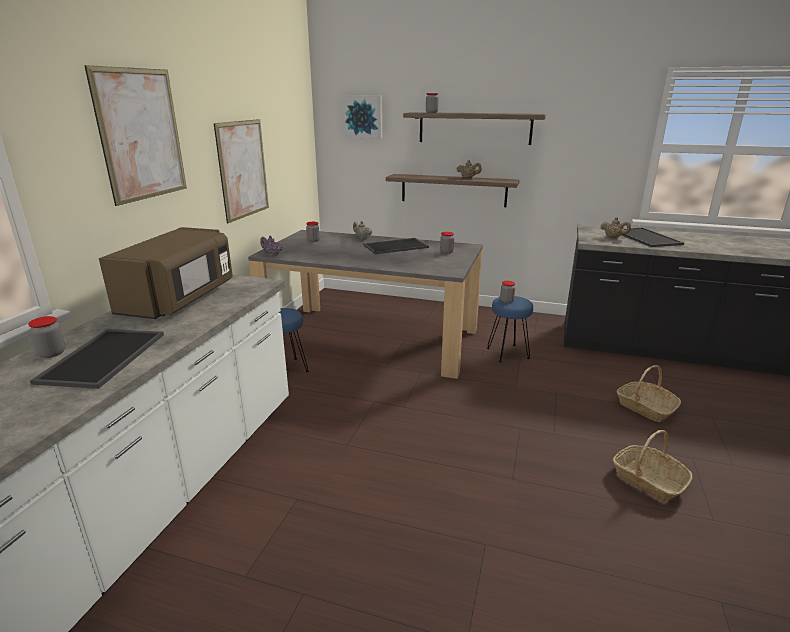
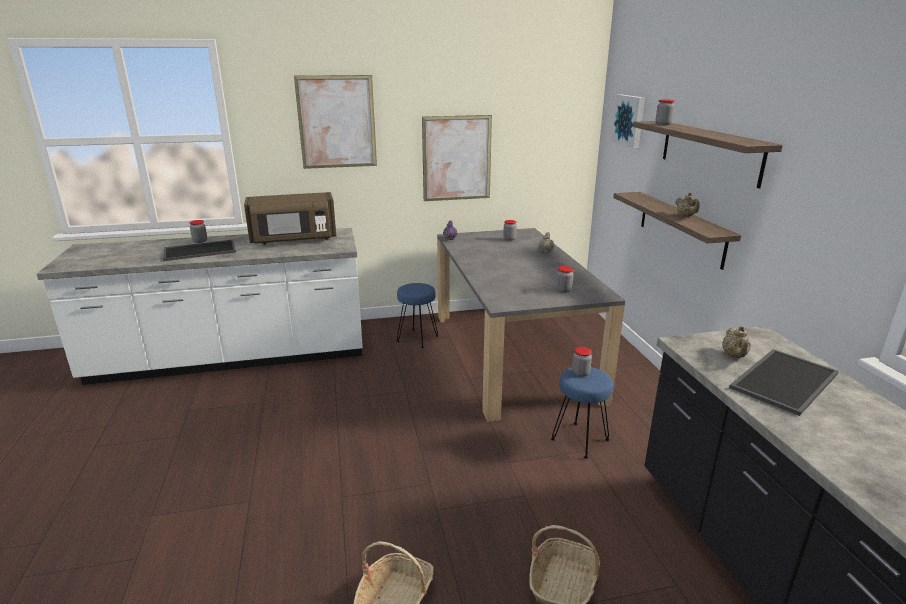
camera: 60 degrees right, 0 degrees up
tray [363,238,429,254] -> none

